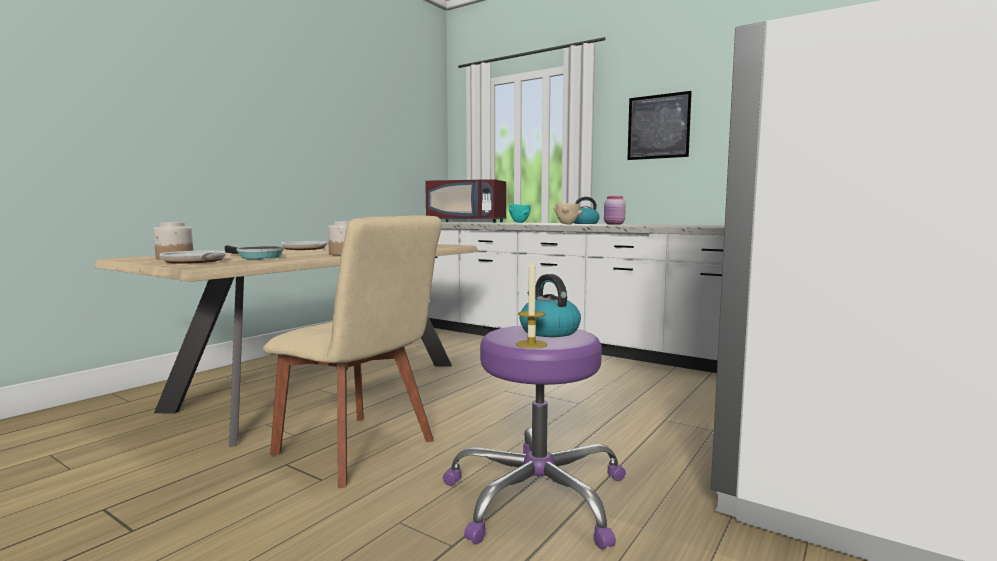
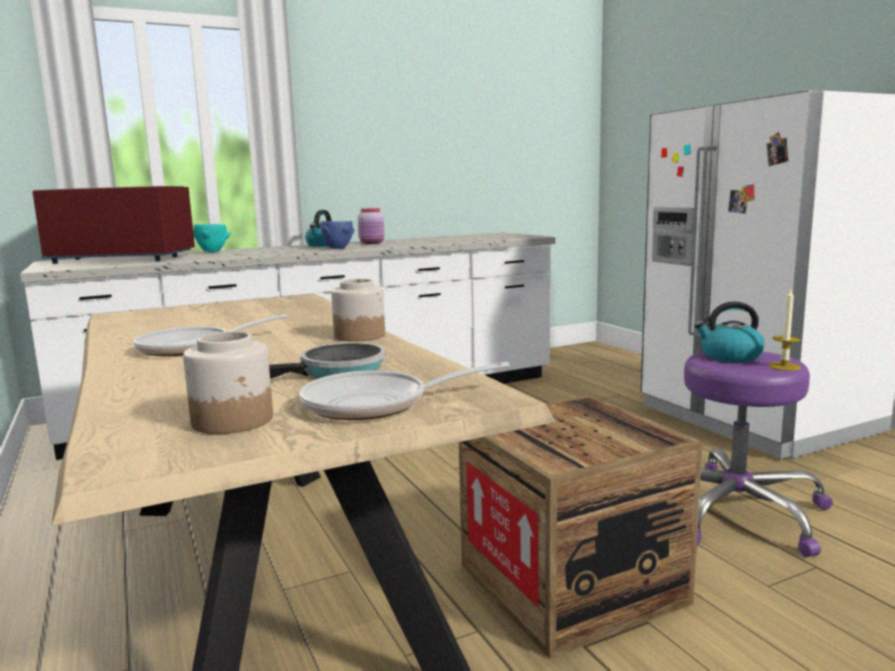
camera: 60 degrees left, 5 degrees up
beige chair [263,215,441,488] -> crate [459,395,703,659]
red microwave [425,179,507,223] -> red microwave turned 135 degrees counterclockwise [33,186,195,264]
beige bowl [553,203,582,225] -> blue bowl [320,221,355,249]
picture [627,91,692,160] -> none

